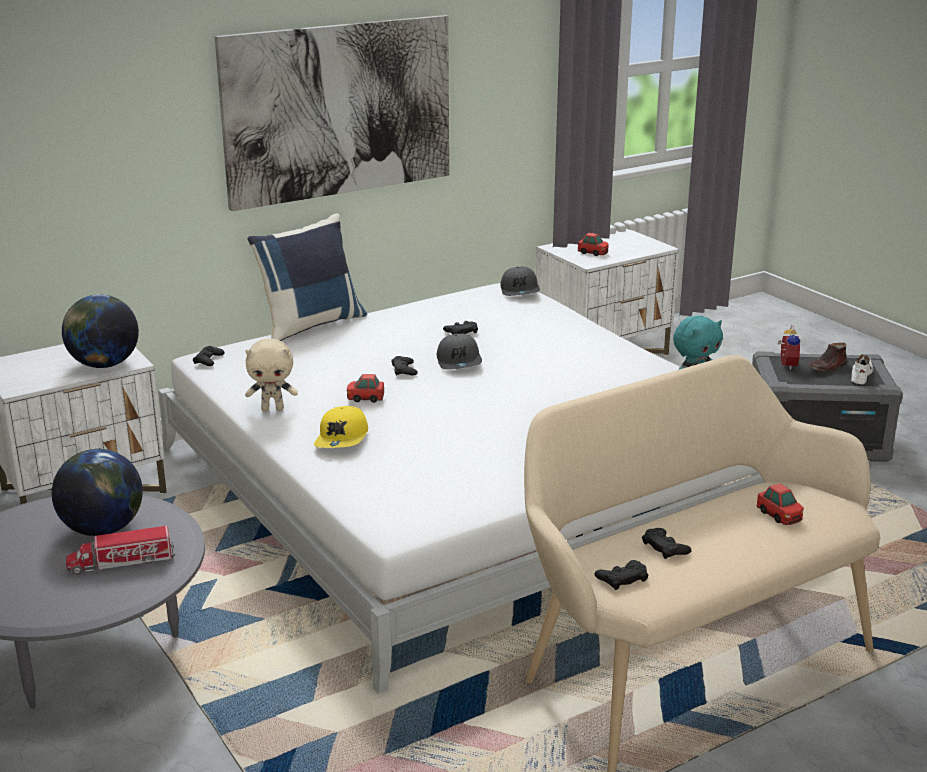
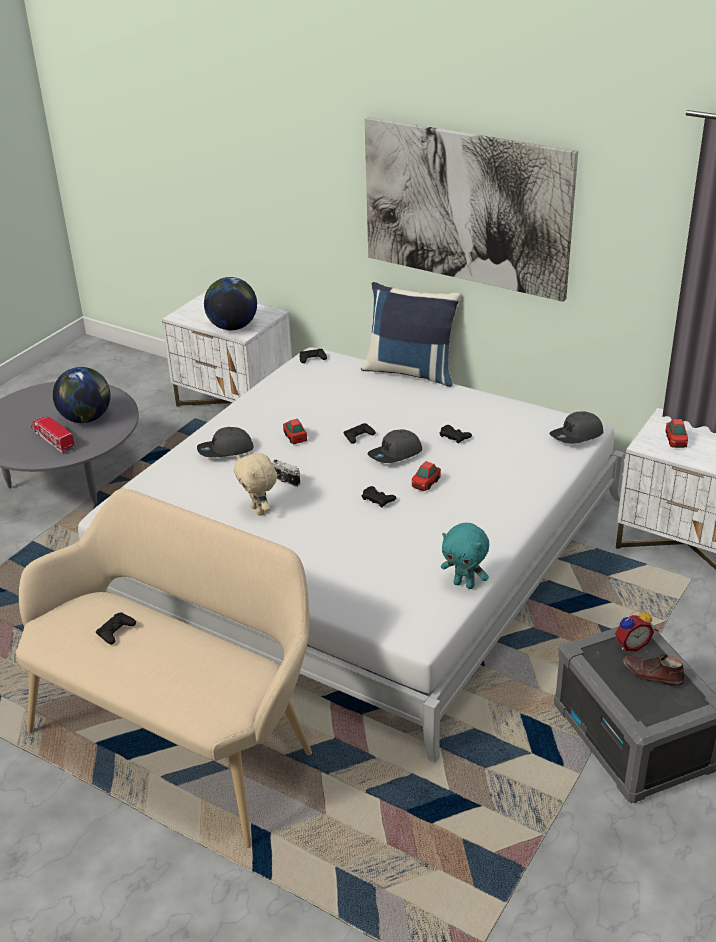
camera: 65 degrees right, 10 degrees up
beige plush toy [245,338,298,411] -> beige plush toy moved to [234,453,277,516]
yellow cap [314,406,368,448] -> grey cap [197,427,253,458]
black game controller [594,560,649,590] -> black game controller moved to [362,486,396,507]
toy car [757,483,804,525] -> toy car moved to [412,461,441,491]
white shoe [851,355,873,384] -> none
none -> camera [272,460,300,487]

